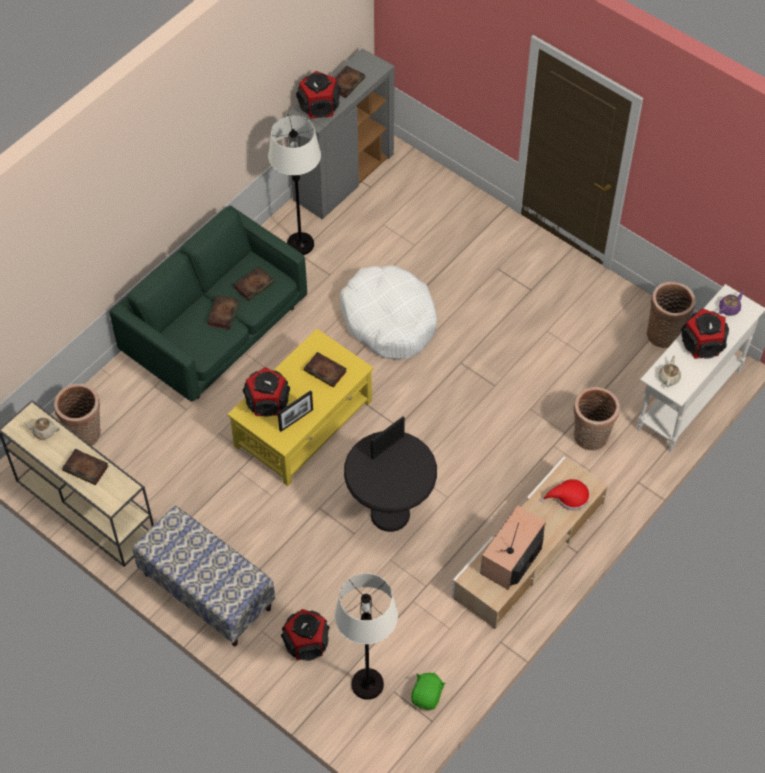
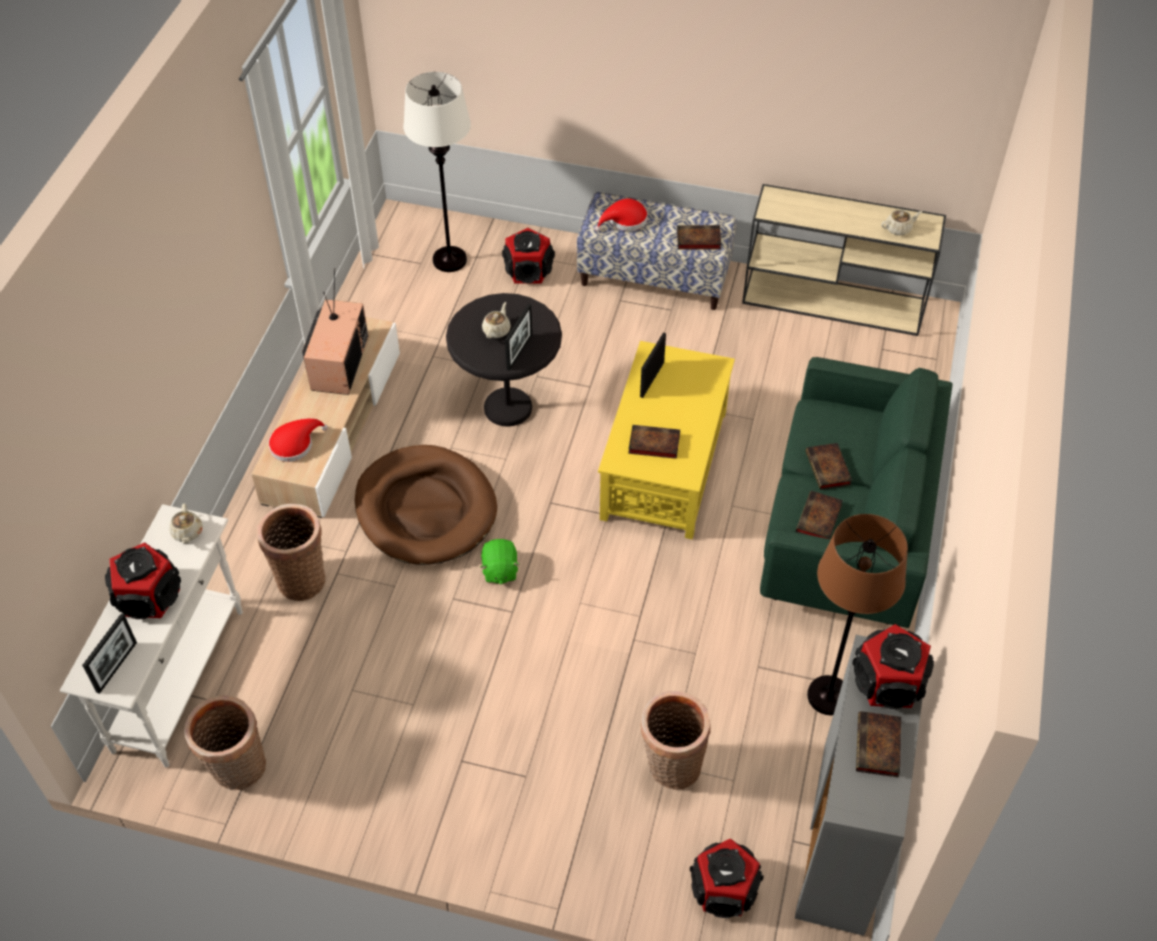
camera: 155 degrees right, 5 degrees down
basket [54,384,101,446] -> basket moved to [640,691,711,790]
book [62,449,108,485] -> book moved to [677,225,721,250]
speaker [243,367,290,417] -> speaker moved to [690,838,764,918]
white floor lamp [268,115,321,255] -> brown floor lamp [807,514,908,715]
white dog bed [340,265,437,360] -> none
green plush toy [411,672,446,710] -> green plush toy moved to [481,539,519,584]
purple teapot [719,291,745,316] -> picture frame [82,613,137,694]
none -> brown dog bed [355,445,497,565]
none -> beige teapot [482,302,511,338]
none -> red hat [595,198,648,231]

